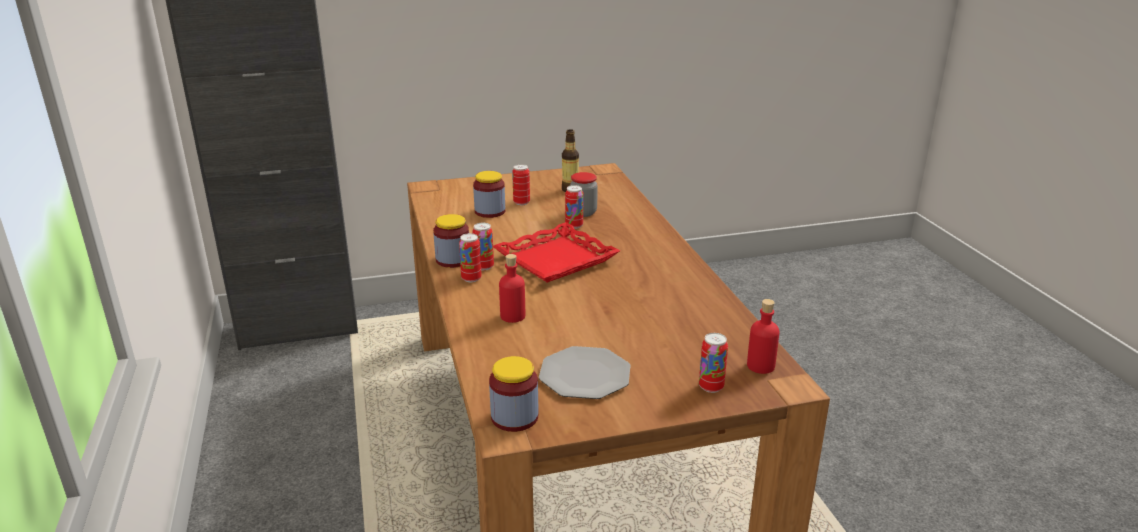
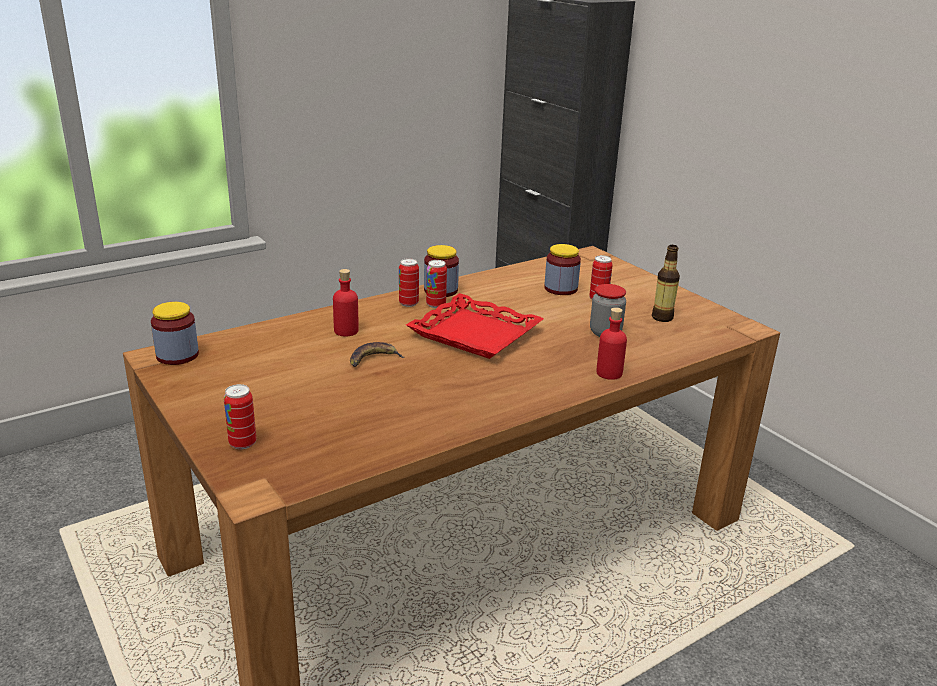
camera: 70 degrees right, 0 degrees up
plate [539,346,631,399] -> none
can [565,185,583,229] -> none
red bottle [747,299,780,374] -> red bottle moved to [596,307,627,380]
none -> banana [350,342,404,367]

